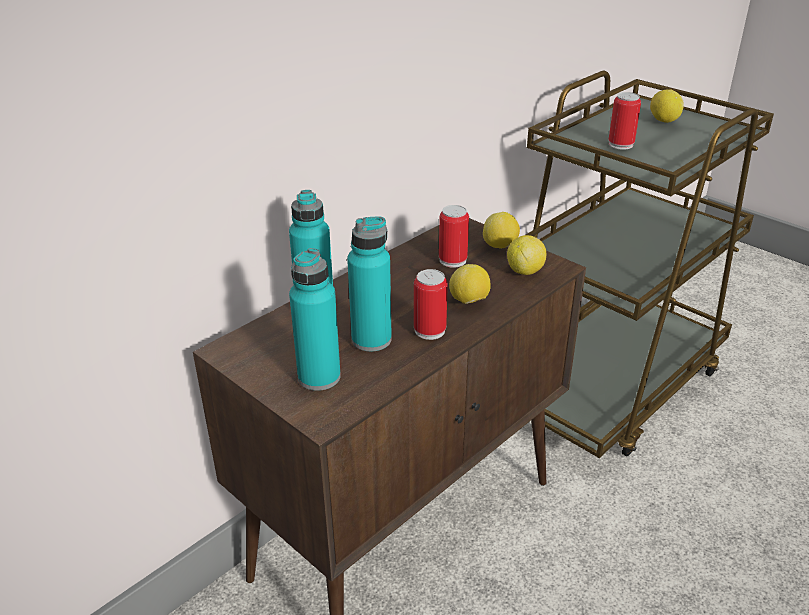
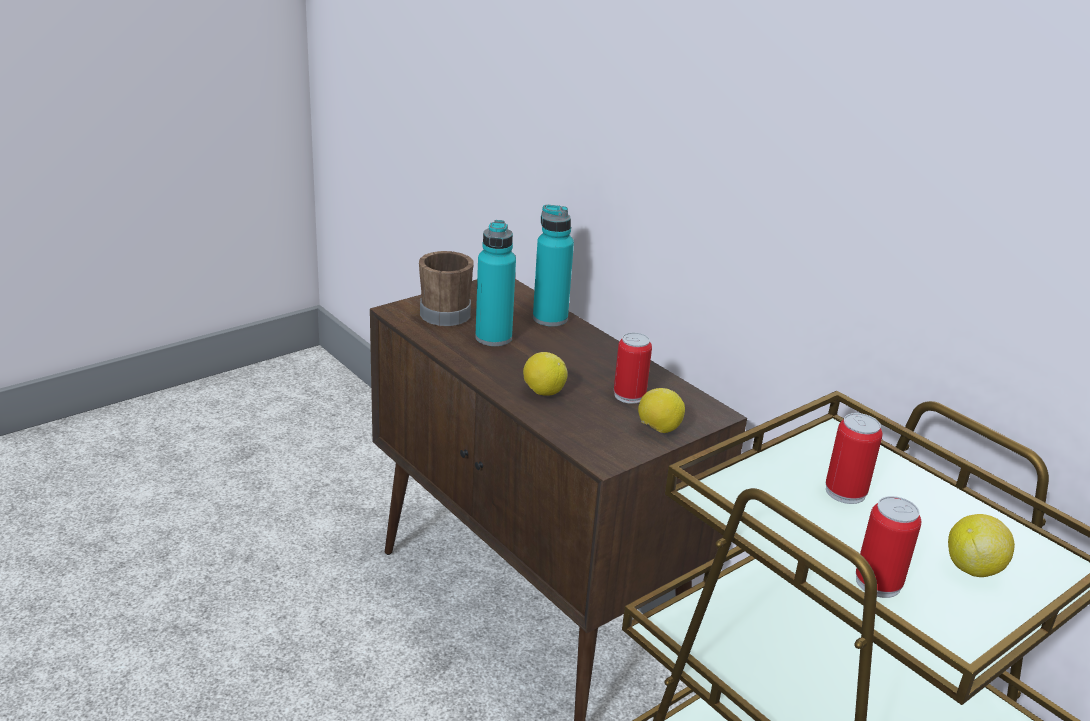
camera: 95 degrees right, 5 degrees down
turquoise bottle [289,248,341,391] -> brown mug [419,251,474,327]
can [414,269,448,340] -> can moved to [856,496,921,598]
lemon [507,235,546,275] -> none

